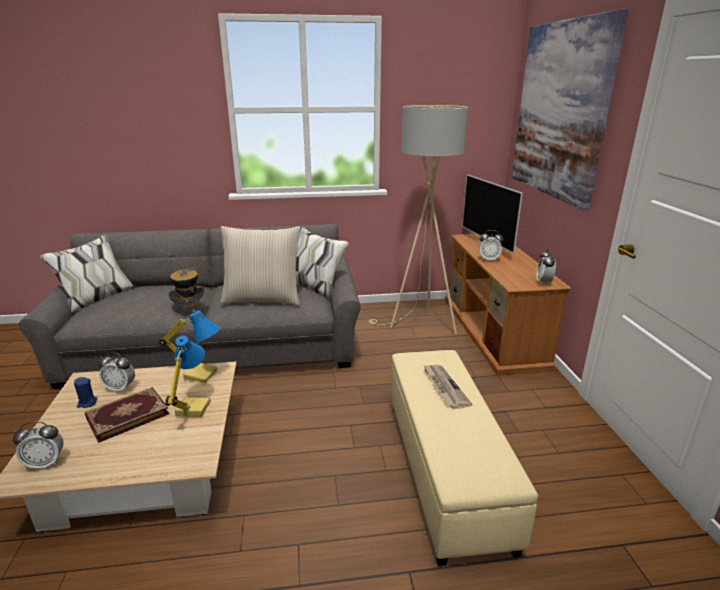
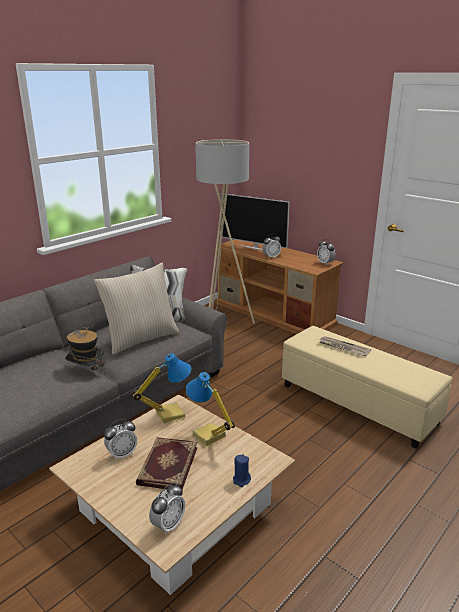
camera: 40 degrees left, 0 degrees up
blue candle [74,377,97,408] -> blue candle moved to [233,454,251,487]
picture [512,9,628,211] -> none

